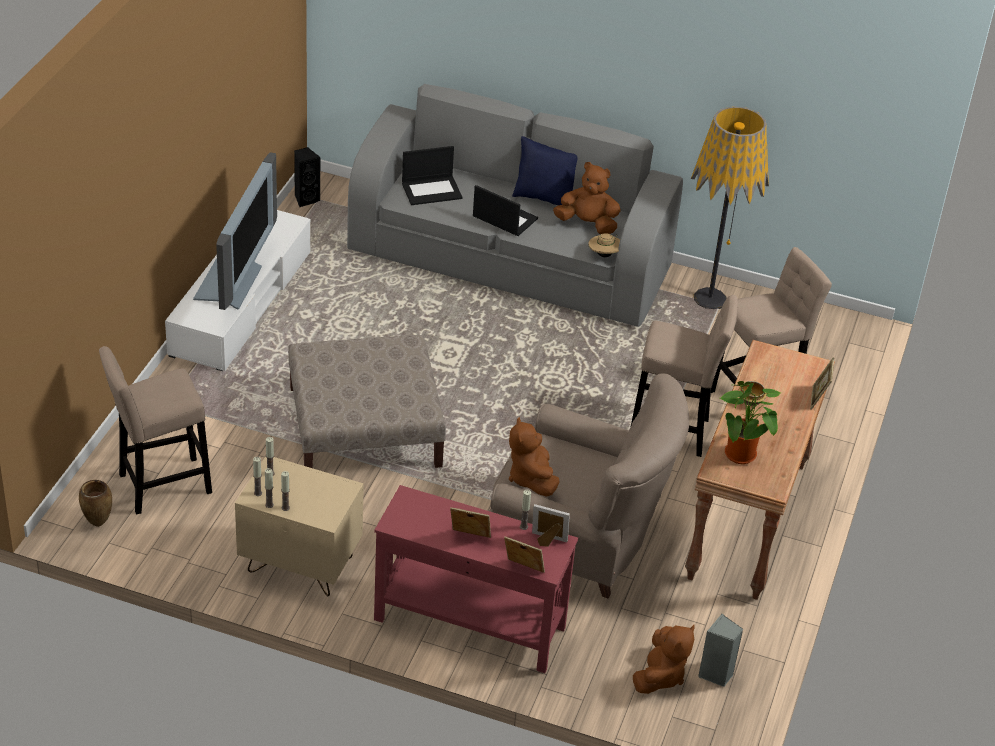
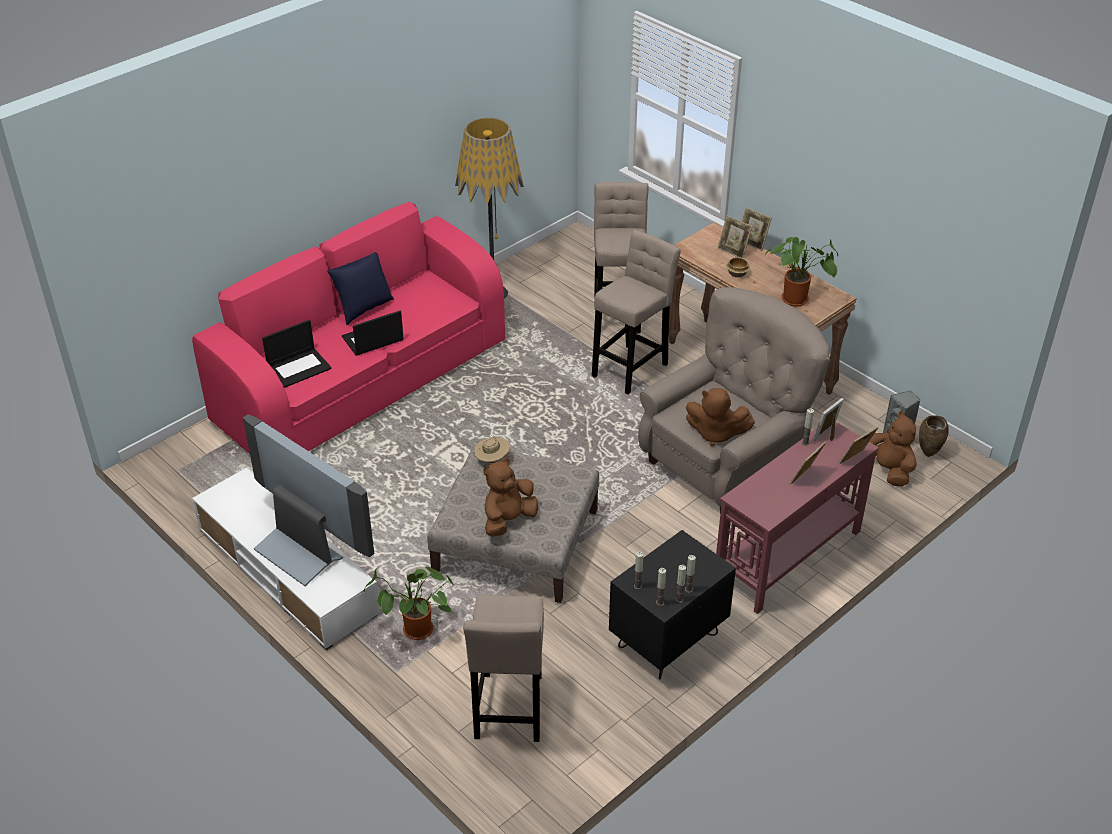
camera: 60 degrees left, 0 degrees up
brown vase [79,480,112,527] -> brown vase moved to [919,415,949,457]
beige nightstand [235,456,364,596] -> black nightstand [609,530,736,680]
black speaker [294,147,321,207] -> none
grey sofa [347,84,683,327] -> pink sofa [192,201,505,454]
laptop [402,146,462,205] -> laptop turned 45 degrees clockwise [262,320,332,388]
brown plush toy [553,162,621,234] -> brown plush toy moved to [483,458,538,537]
beige hat [588,233,620,257] -> beige hat moved to [474,434,510,463]
none -> potted plant [364,567,455,640]
none -> picture frame [717,216,752,258]

